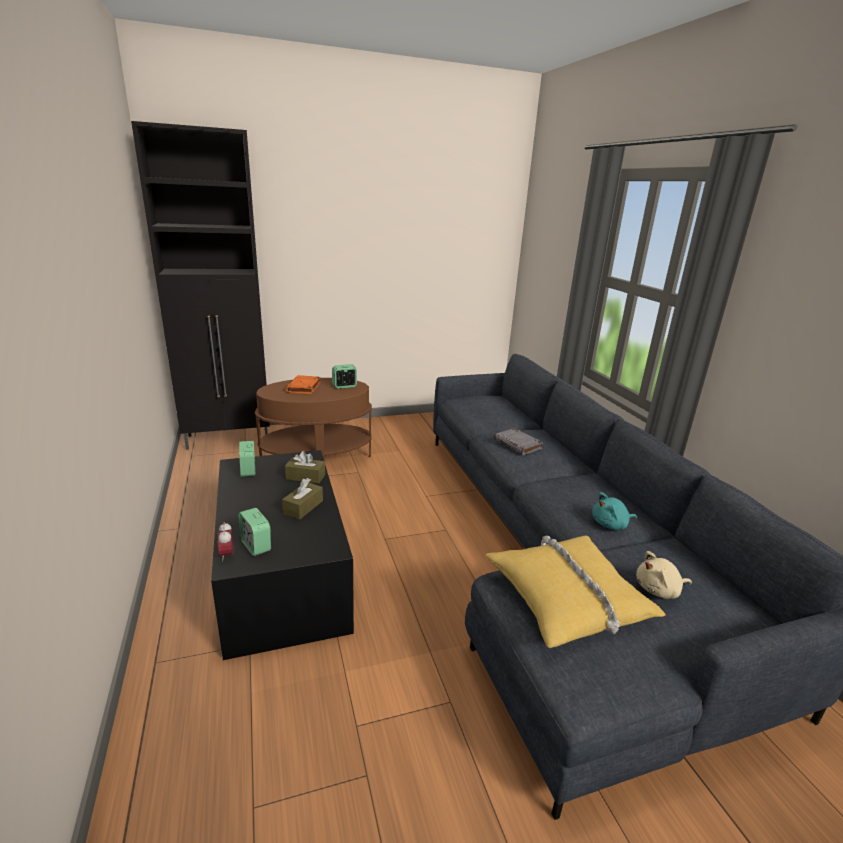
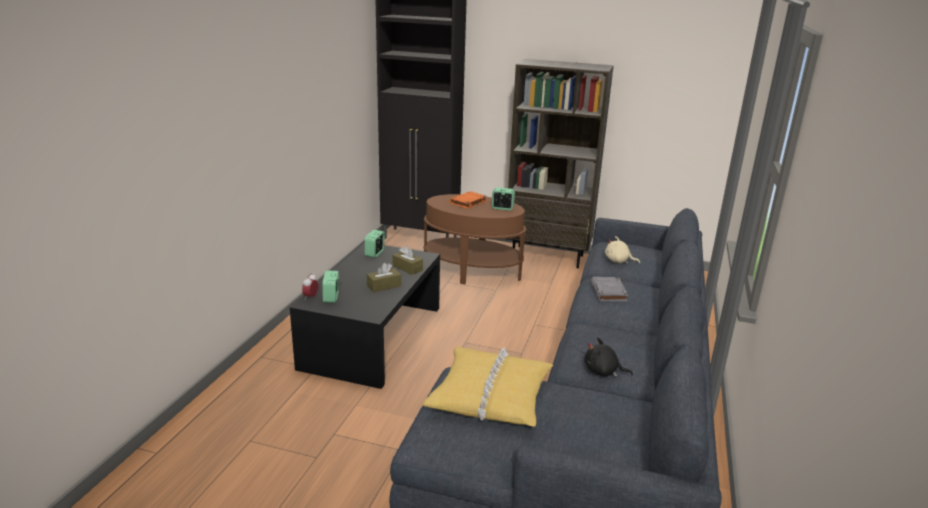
camera: 35 degrees right, 0 degrees up
turquoise plush toy [592,492,637,530] -> black plush toy [584,337,633,377]
beige plush toy [636,551,692,599] -> beige plush toy moved to [605,236,640,264]
none -> brown bookcase [506,59,614,268]

